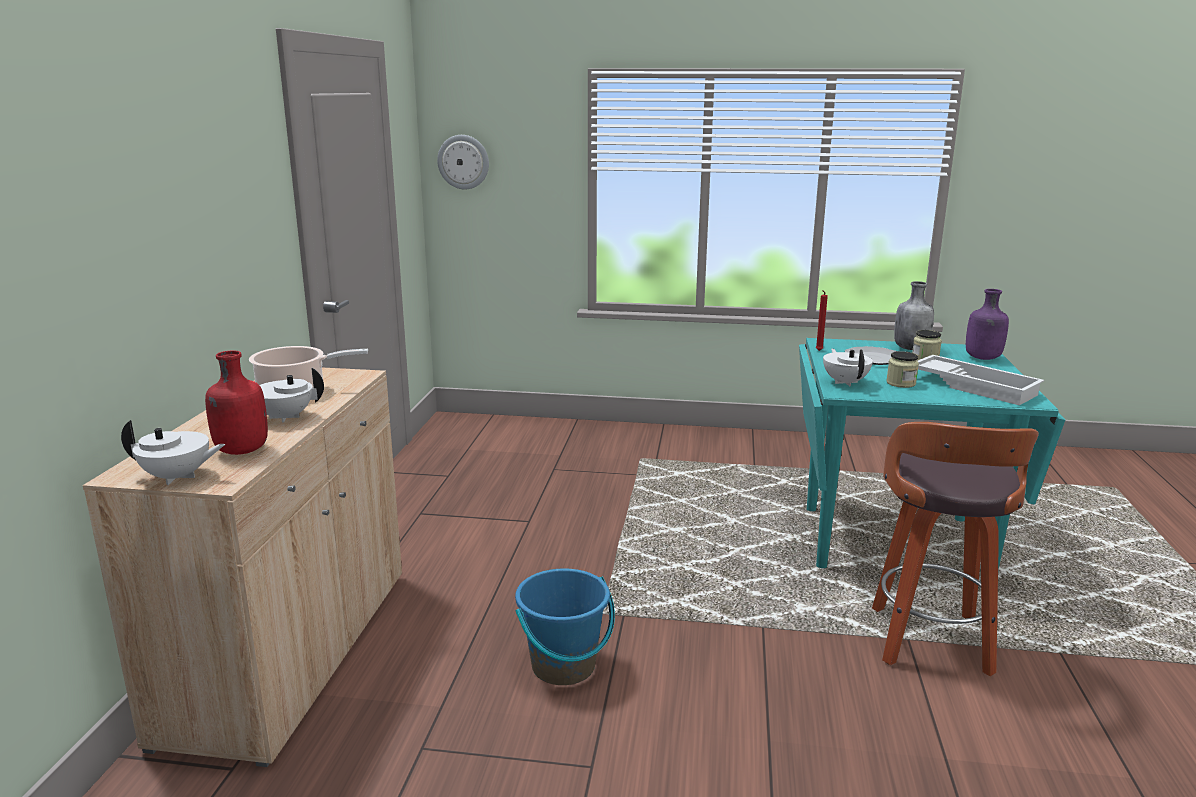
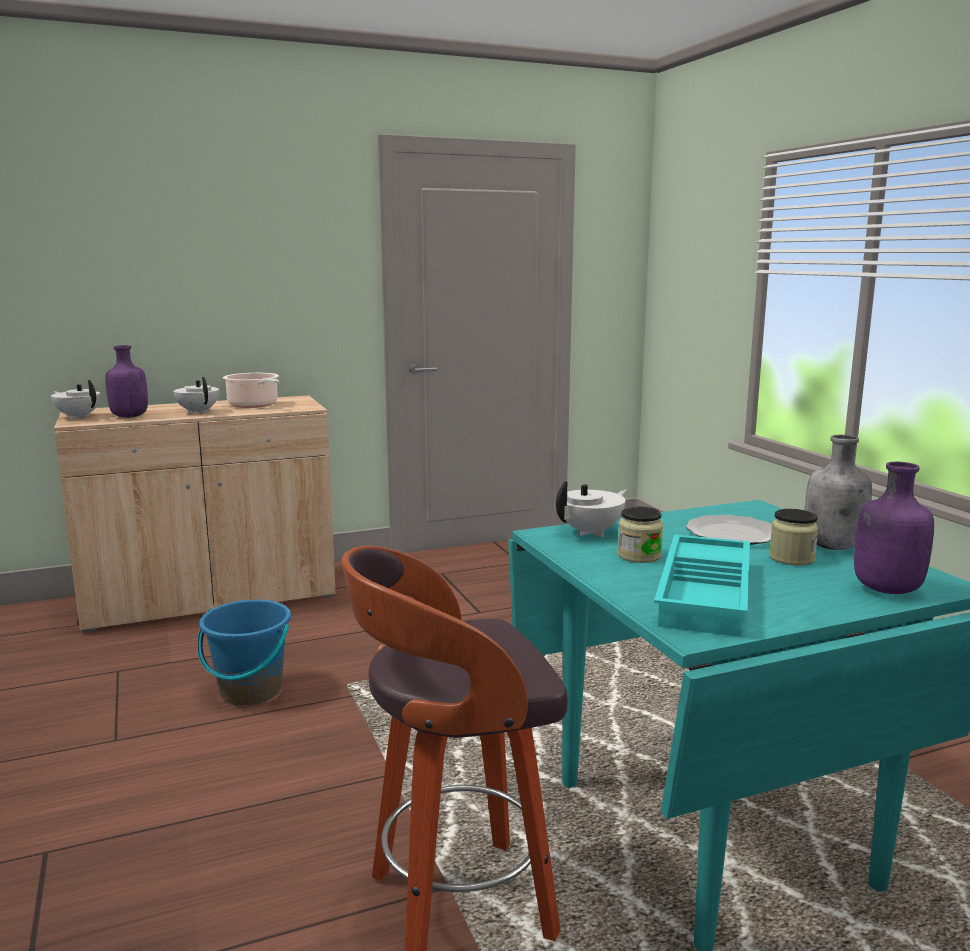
camera: 60 degrees right, 5 degrees down
white teapot [121,420,225,485] -> white teapot turned 150 degrees clockwise [51,380,100,419]
red bottle [205,350,268,455] -> purple bottle [105,345,148,418]
wall clock [437,135,489,189] -> none
red candle [815,290,828,351] -> none
white tray [918,355,1044,405] -> turquoise tray [654,534,750,637]

